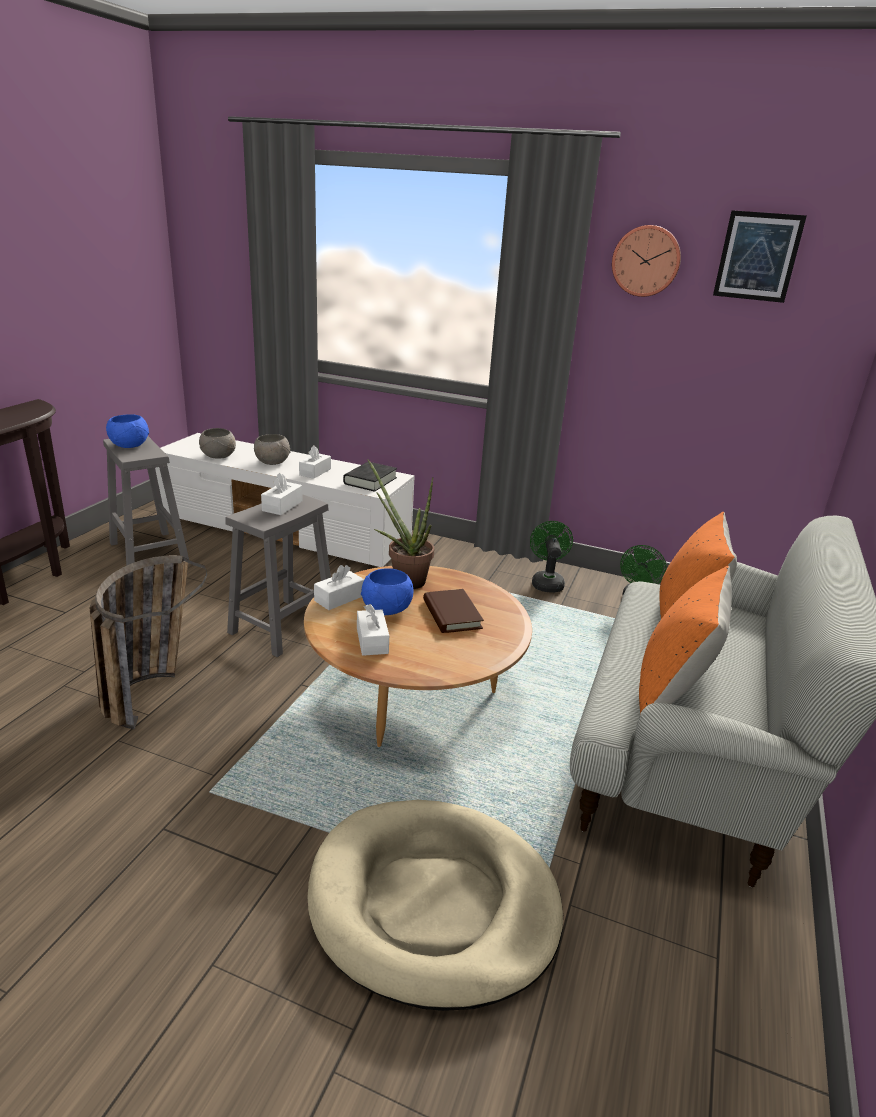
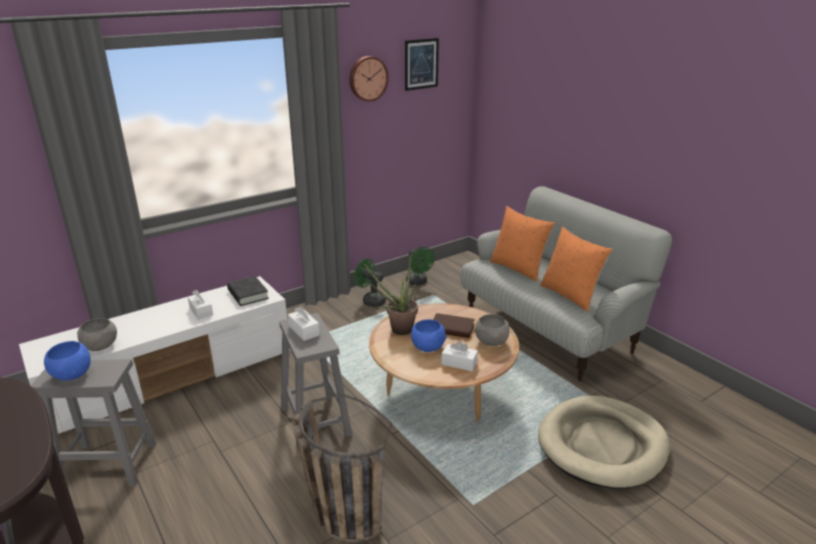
camera: 55 degrees left, 0 degrees up
grey bowl [254,434,291,465] -> grey bowl moved to [474,314,510,346]
white tissue box [314,565,364,610] -> none

